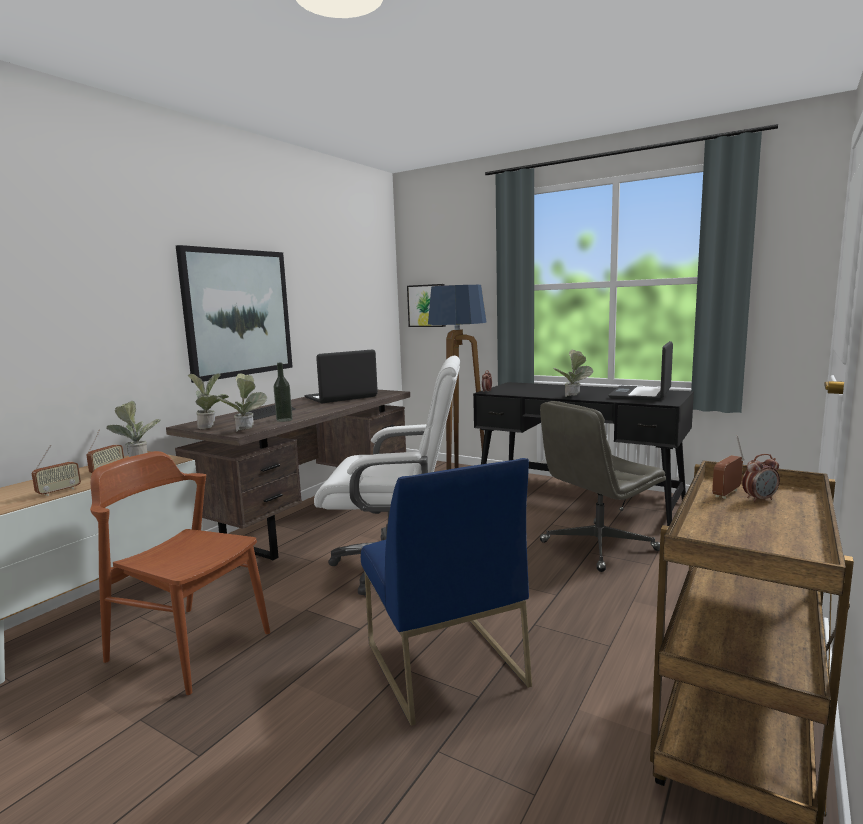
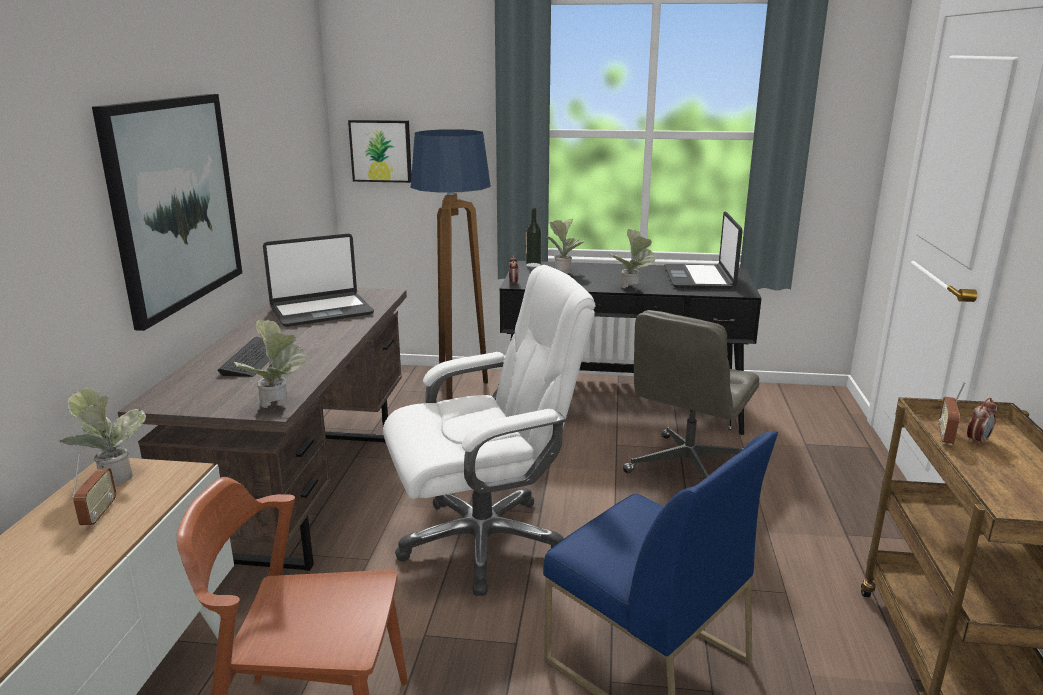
camera: 25 degrees left, 10 degrees up
radio [32,445,81,496] -> none
potted plant [188,374,229,429] -> potted plant moved to [546,219,584,274]
bottle [274,363,293,422] -> bottle moved to [526,208,542,267]
laptop [304,349,378,403] -> laptop turned 150 degrees counterclockwise [263,234,374,327]

